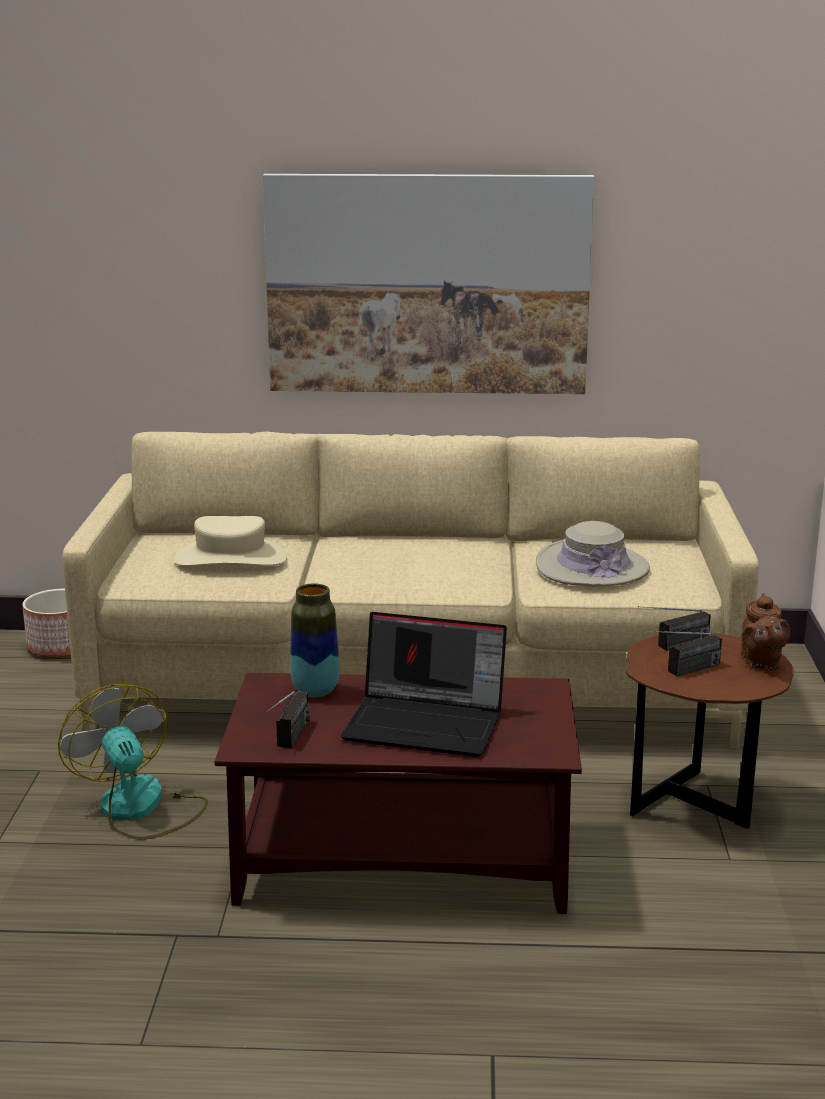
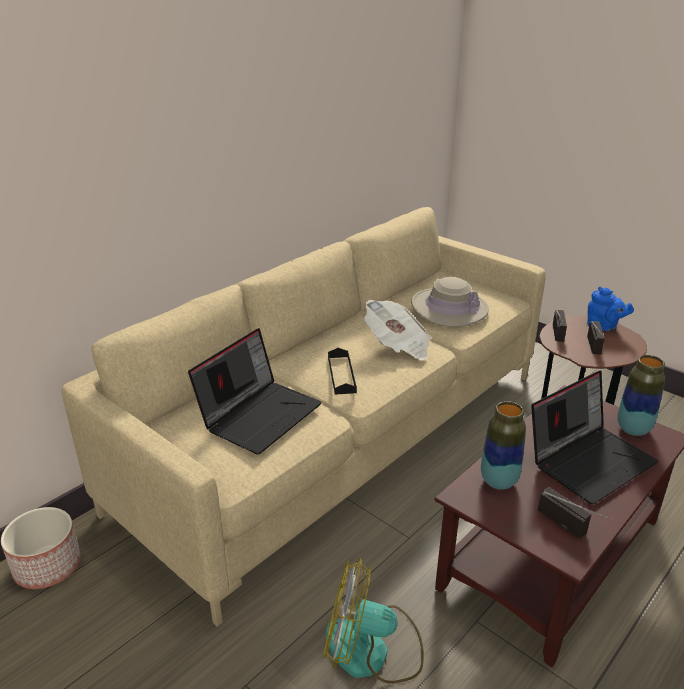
camera: 50 degrees left, 10 degrees up
beige hat [174,516,287,566] -> laptop [188,328,322,455]
picture [263,174,595,394] -> none
brown teapot [741,593,790,670] -> blue teapot [587,287,634,331]
none -> black tray [328,348,357,395]
none -> newspaper [364,300,431,360]
none -> vase [617,355,665,436]

